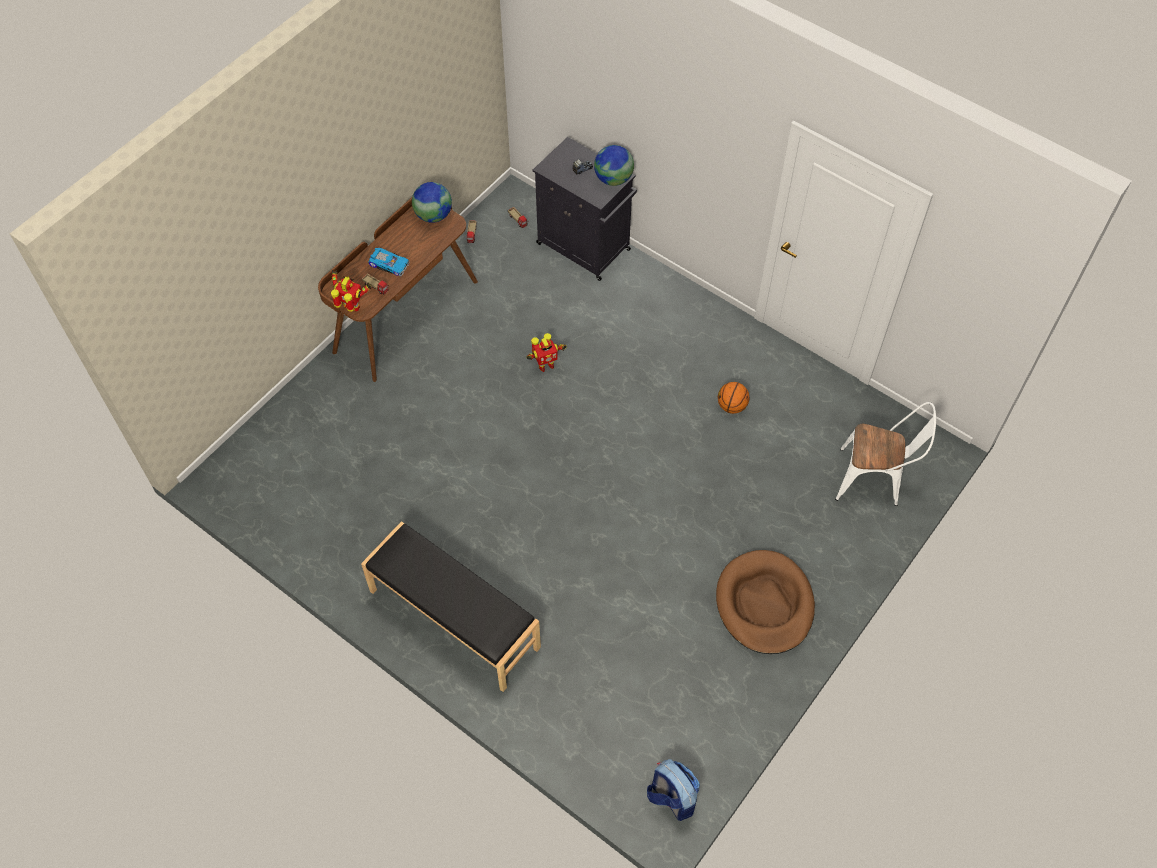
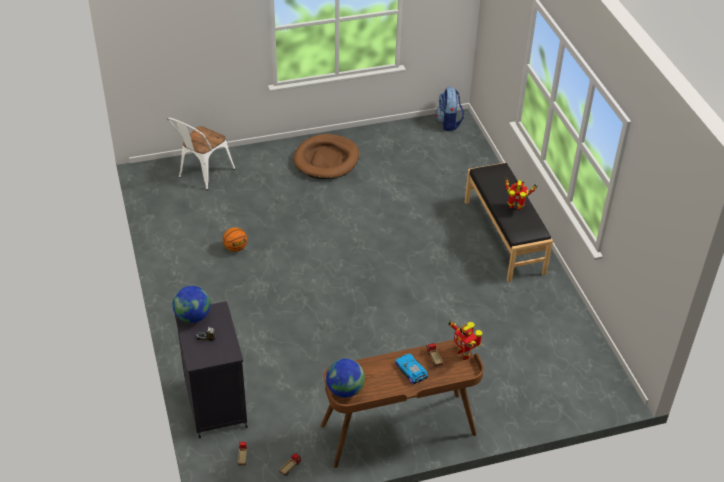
camera: 145 degrees left, 15 degrees down
toy robot [526,333,567,372] -> toy robot moved to [505,177,538,210]
white chair [835,402,936,506] -> white chair turned 105 degrees counterclockwise [167,118,235,190]

